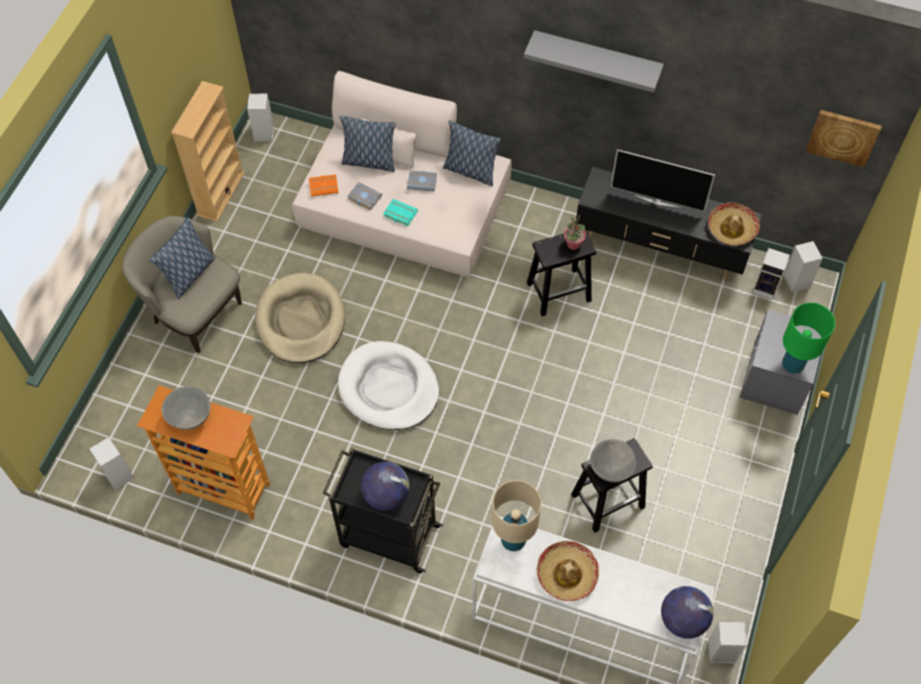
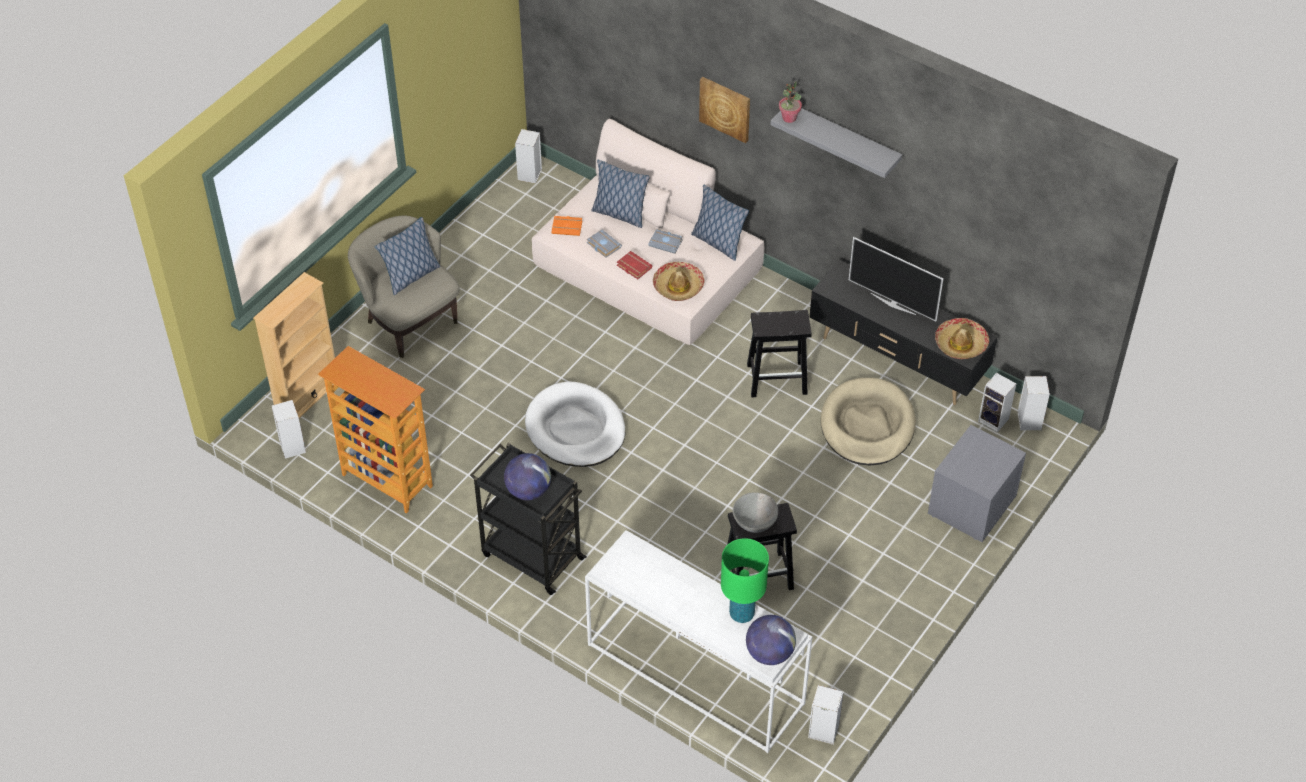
camera: 15 degrees right, 10 degrees down
grey bowl [162,386,211,430] -> none
beige bookcase [171,81,245,222] -> beige bookcase moved to [253,272,335,418]
beige dog bed [255,273,345,363] -> beige dog bed moved to [821,378,916,466]
turquoise book [383,199,418,226] -> red book [617,251,653,279]
beige table lamp [492,480,541,551] -> none
hat [536,541,599,601] -> hat moved to [653,262,705,301]
potted plant [564,215,586,250] -> potted plant moved to [779,81,802,123]
green table lamp [782,303,835,374] -> green table lamp moved to [721,538,769,623]
picture [805,110,882,167] -> picture moved to [699,77,750,143]

